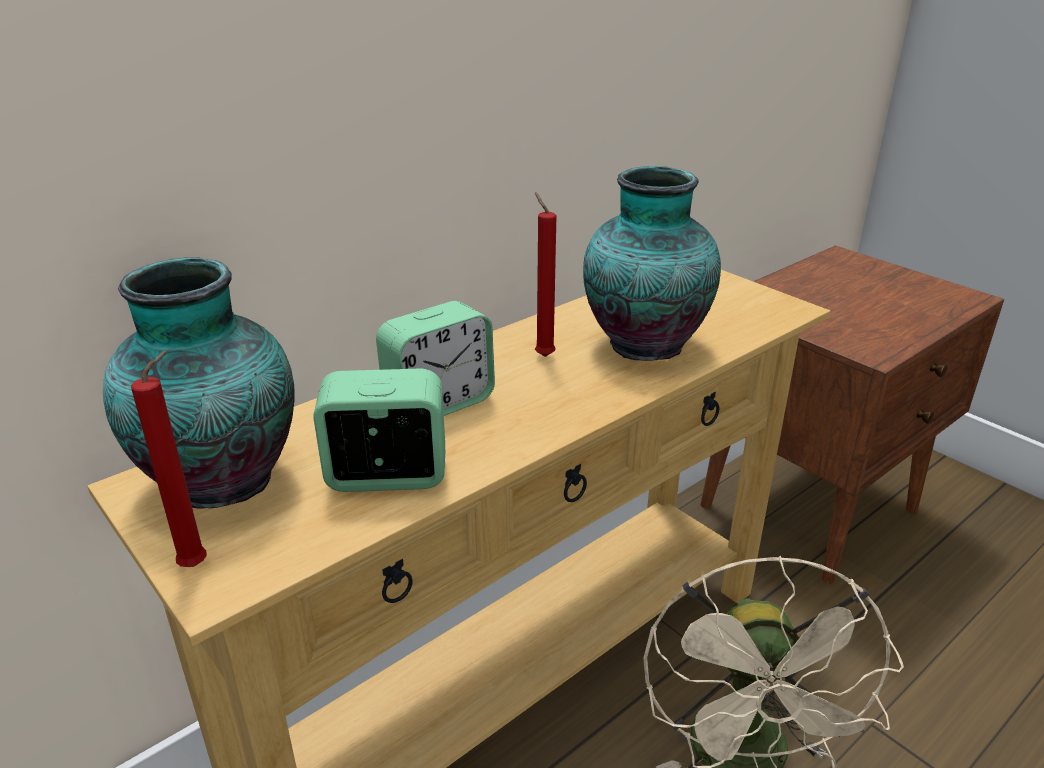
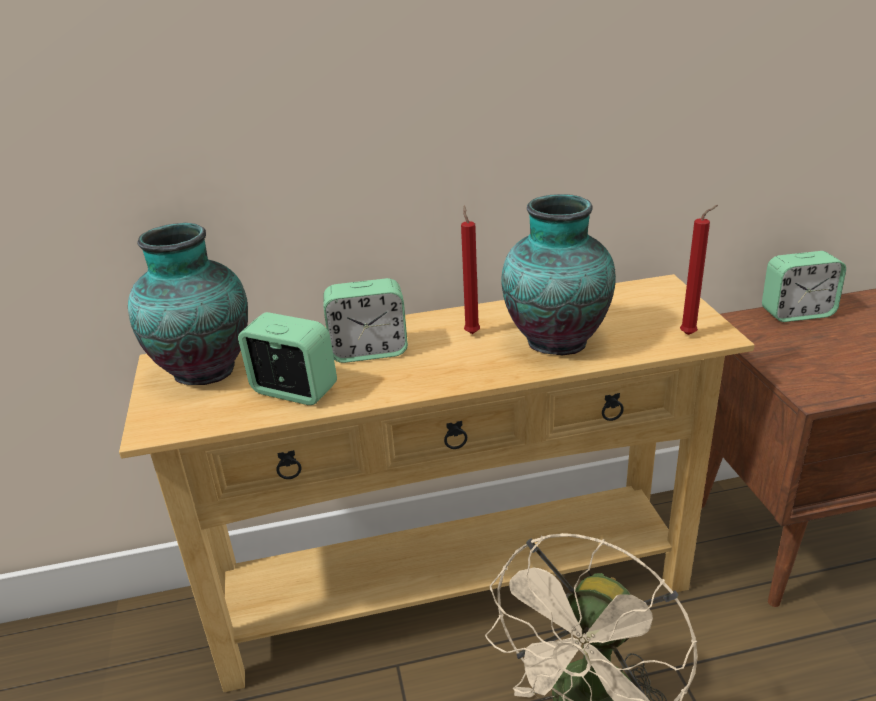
camera: 30 degrees right, 0 degrees up
red candle [131,350,207,567] -> red candle moved to [680,205,718,335]
none -> alarm clock [762,251,846,322]

